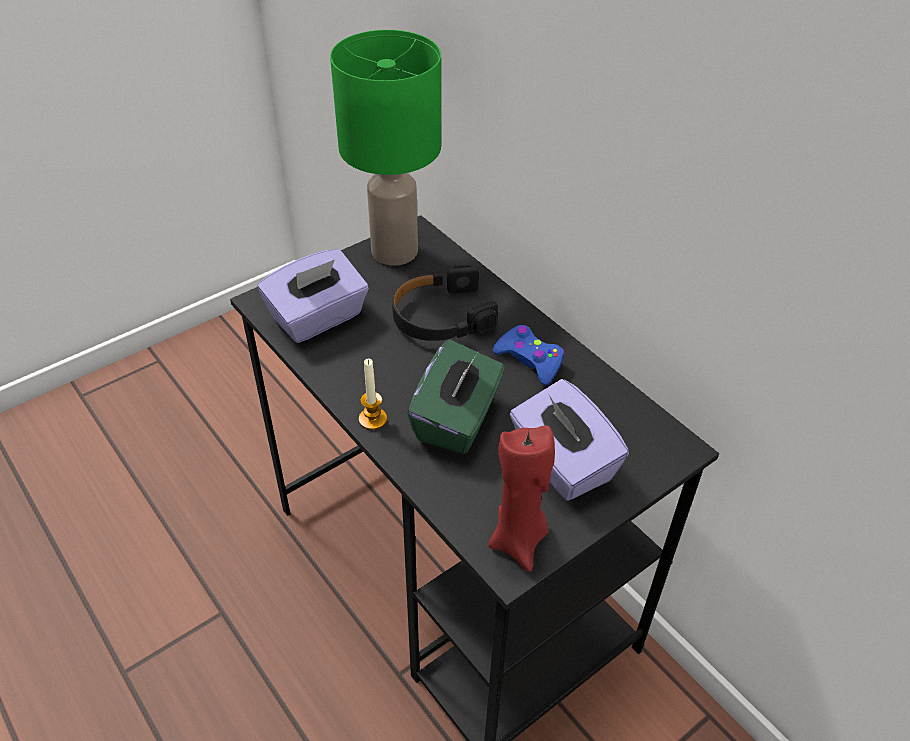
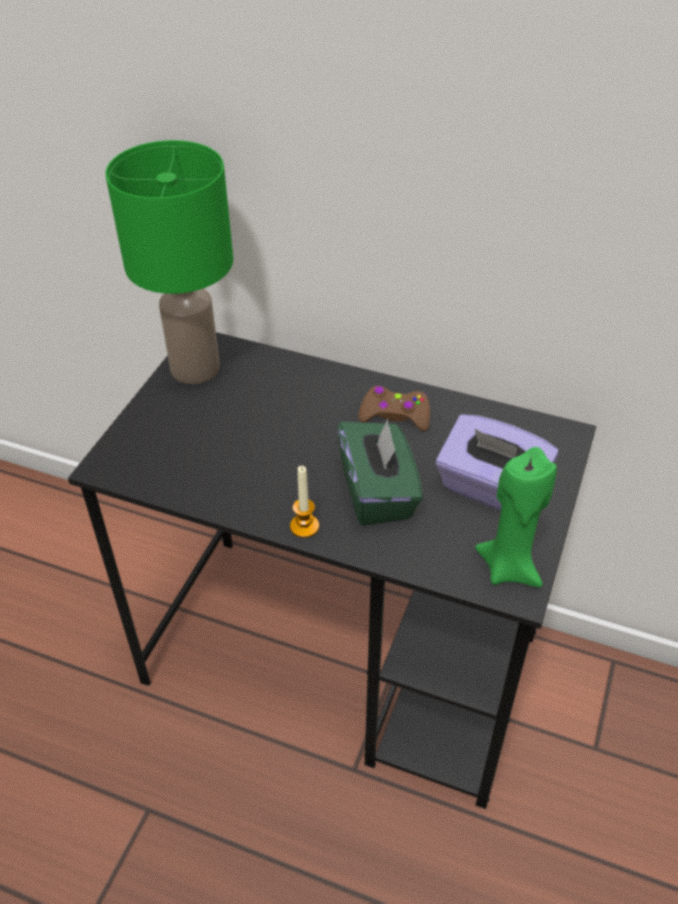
camera: 30 degrees left, 0 degrees up
purple tissue box [257,249,369,343] -> none
black headphones [392,265,498,341] -> none
red candle [489,425,555,572] -> green candle [475,447,557,587]
blue game controller [493,325,565,385] -> brown game controller [358,386,430,431]

